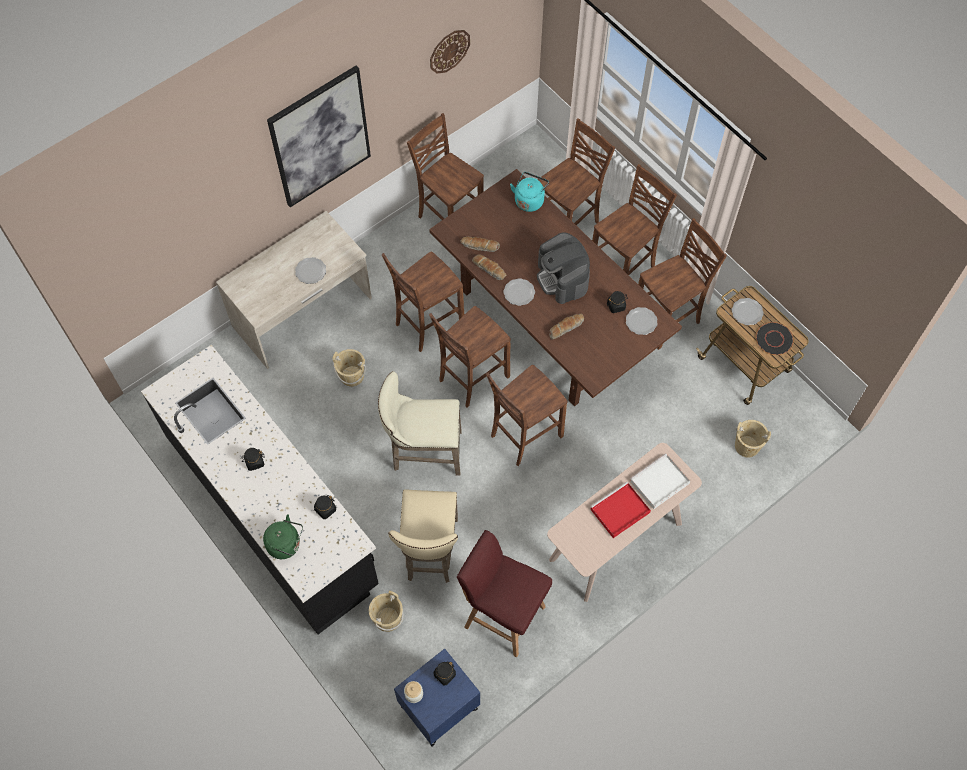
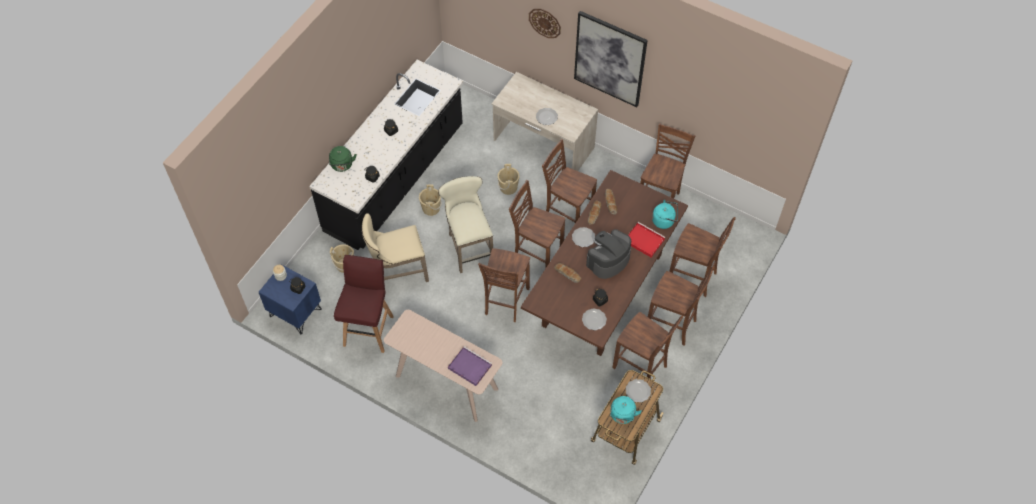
camera: 70 degrees right, 5 degrees down
wall clock [430,30,470,74] -> wall clock moved to [529,9,561,38]
brown chair [486,365,567,466] -> brown chair turned 105 degrees counterclockwise [478,248,530,322]
red tray [590,482,651,538] -> red tray moved to [628,222,665,258]
white tray [630,453,690,509] -> purple tray [448,346,492,386]
beige bucket [735,420,771,457] -> beige bucket moved to [419,184,442,216]
black plate [756,322,794,355] -> turquoise kettle [610,396,642,424]

